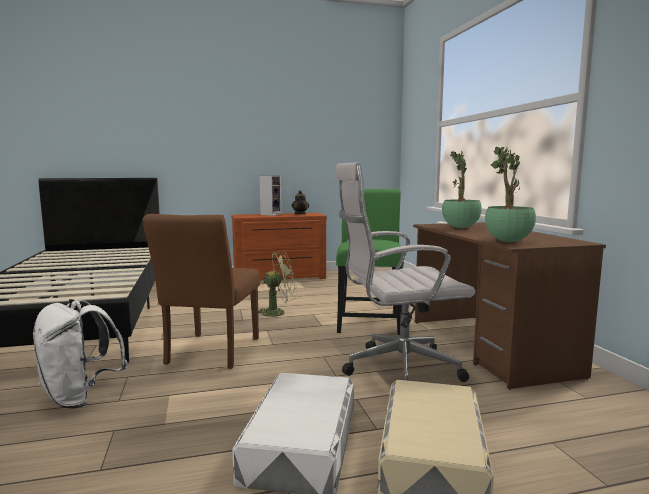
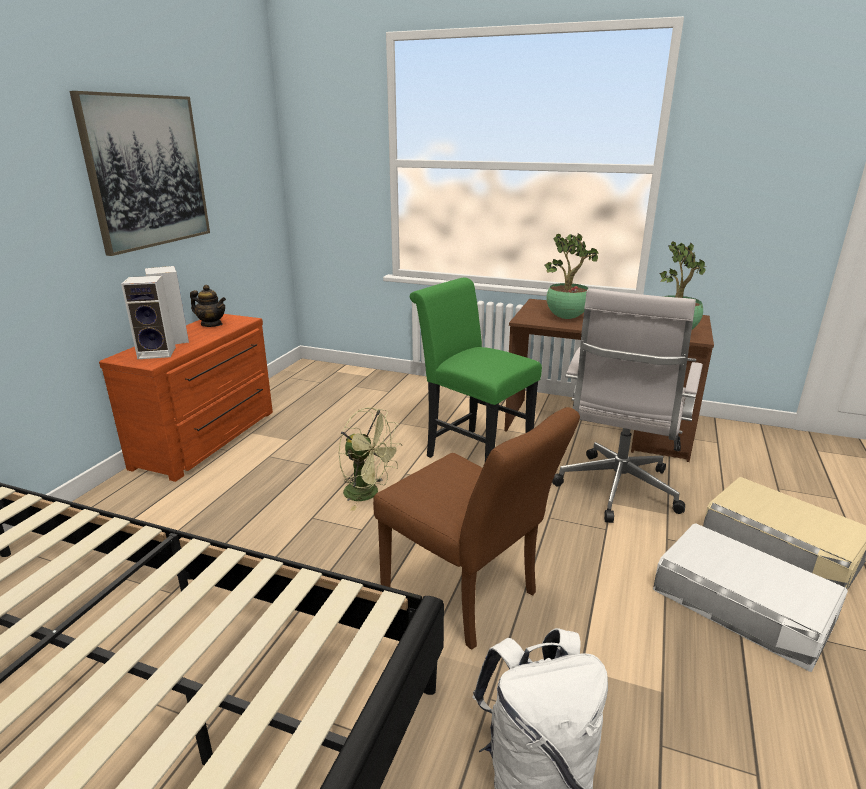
camera: 55 degrees left, 15 degrees up
green fan [258,251,297,319] -> green fan turned 105 degrees clockwise [338,407,402,511]
none -> picture [70,91,210,256]
none -> speaker [121,276,176,359]

